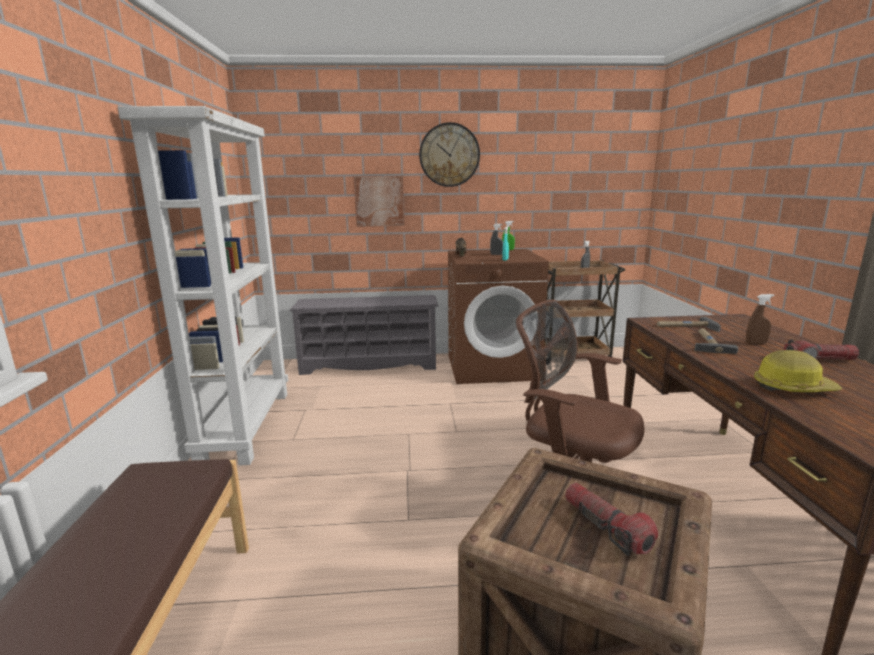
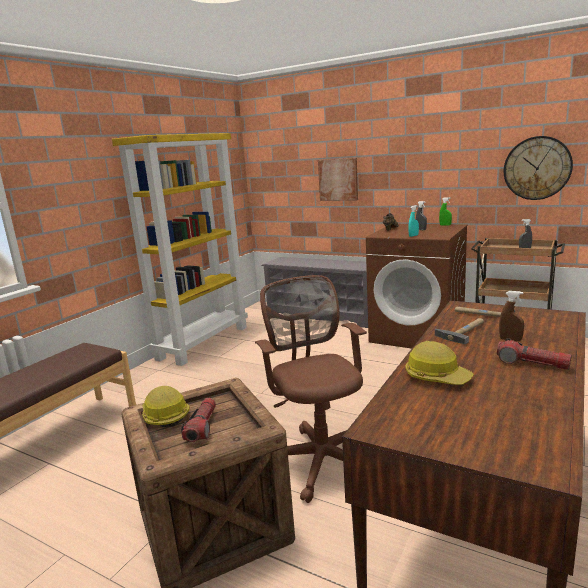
camera: 35 degrees right, 0 degrees up
white bookcase [118,106,288,465] -> yellow bookcase [112,133,248,366]
wall clock [419,122,480,187] -> wall clock moved to [503,136,573,200]
none -> hard hat [142,386,190,427]

